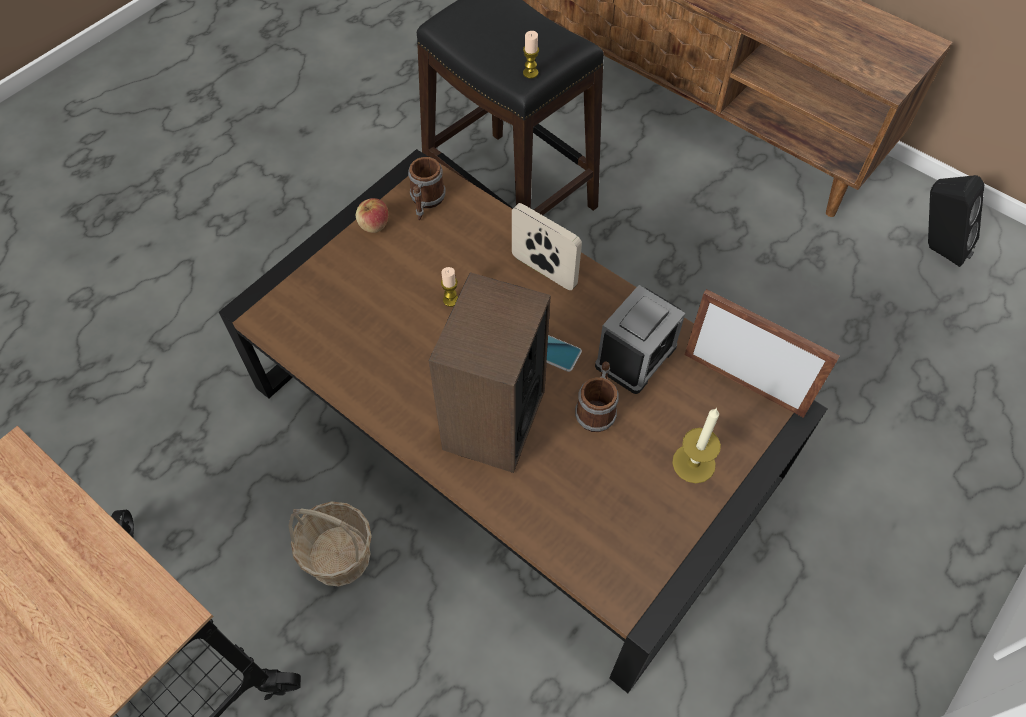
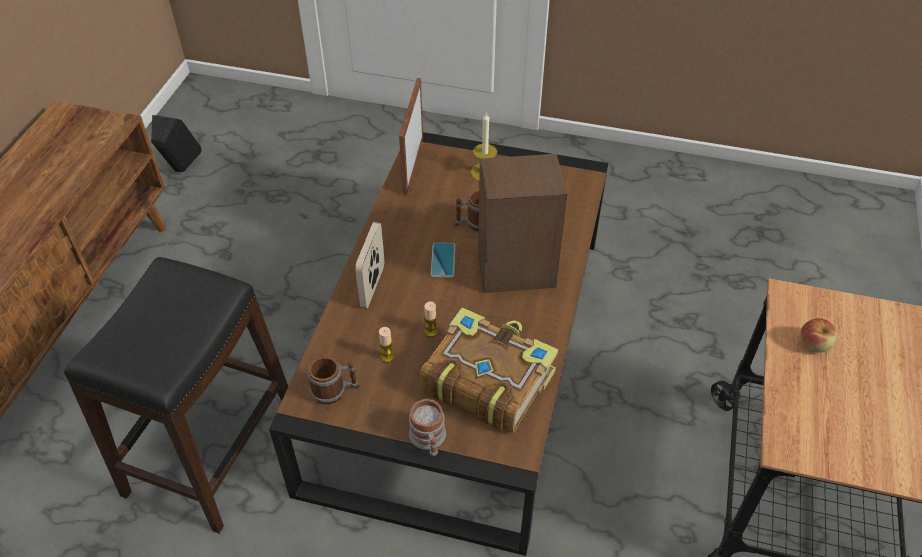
camera: 115 degrees left, 10 degrees down
basket [289,502,372,587] -> none
apple [356,198,388,233] -> apple moved to [800,318,837,353]
candle [523,31,539,79] -> candle moved to [378,327,394,363]
alarm clock [595,285,685,394] -> none
none -> mug [409,399,446,456]
none -> book [420,307,558,433]

